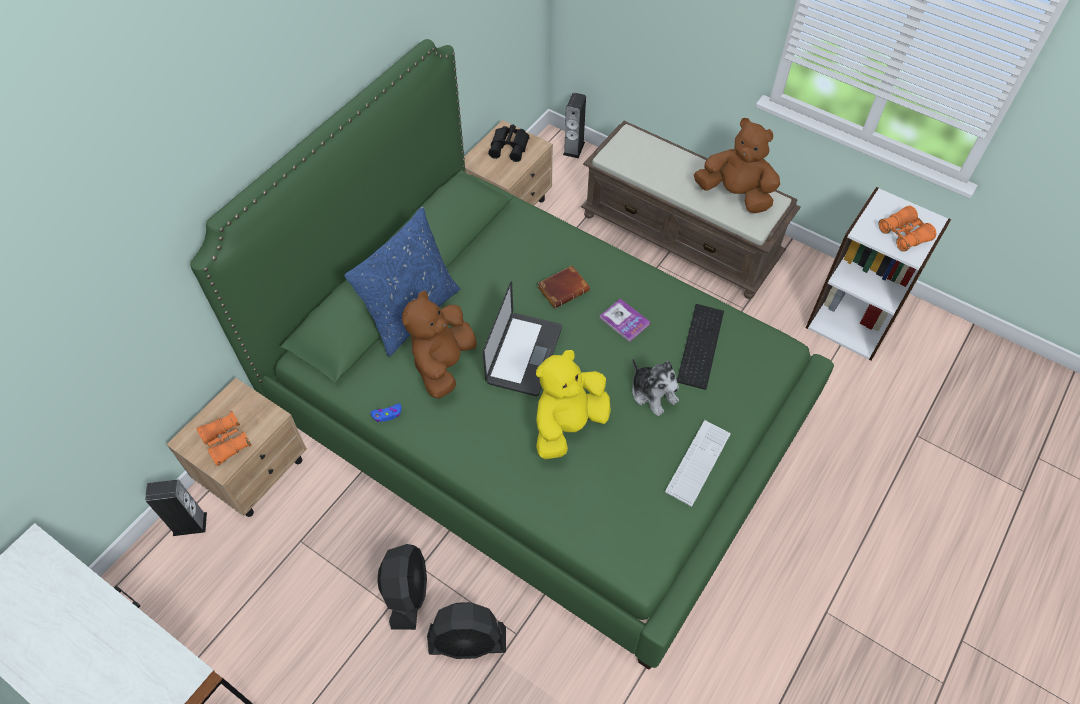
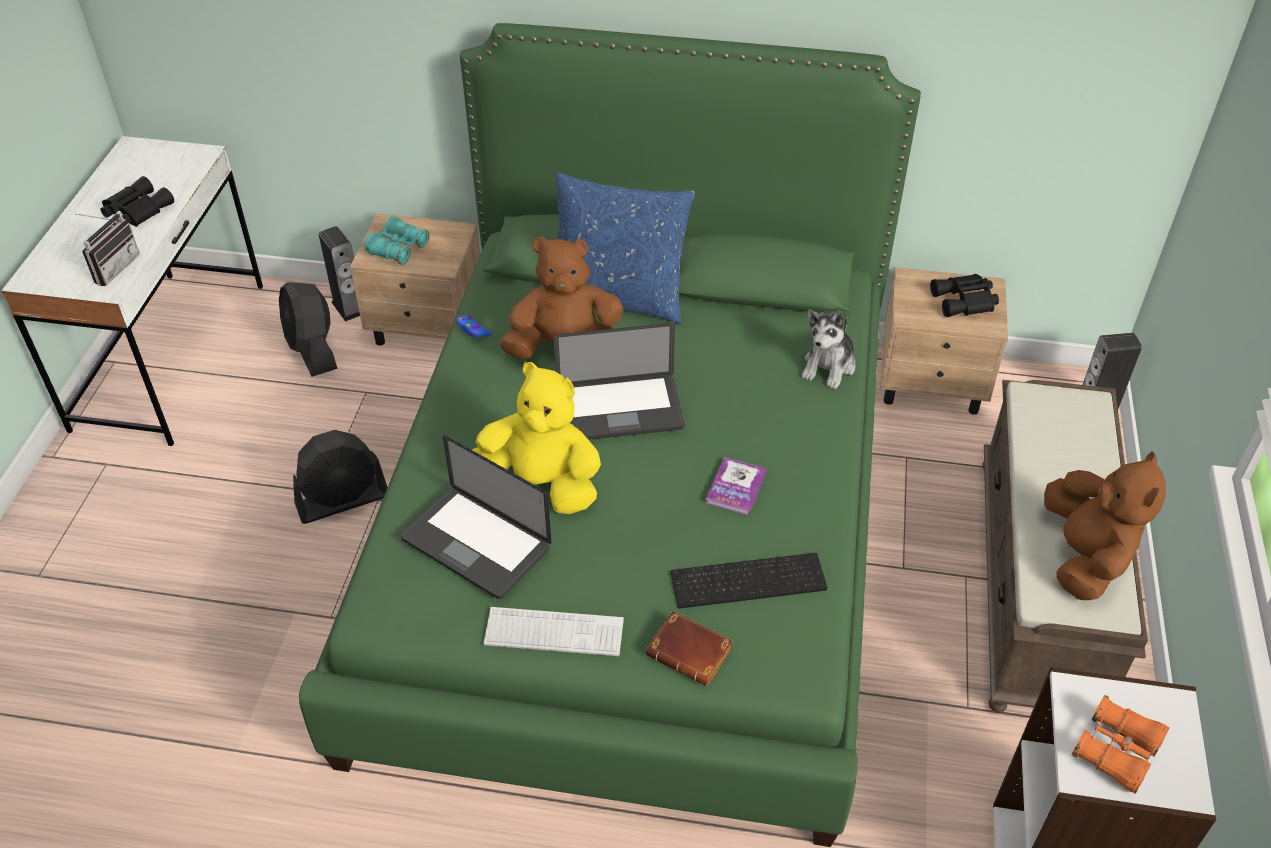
camera: 65 degrees right, 10 degrees down
orange binoculars [196,411,252,466] -> turquoise binoculars [364,216,430,265]
black fan [427,602,506,659] -> black fan moved to [279,282,337,377]
brown book [538,266,590,308] -> brown book moved to [646,611,733,686]
plush toy [632,358,679,416] -> plush toy moved to [802,310,855,389]
none -> radio [75,212,140,286]
none -> black binoculars [100,176,174,227]
none -> laptop [401,435,551,599]

